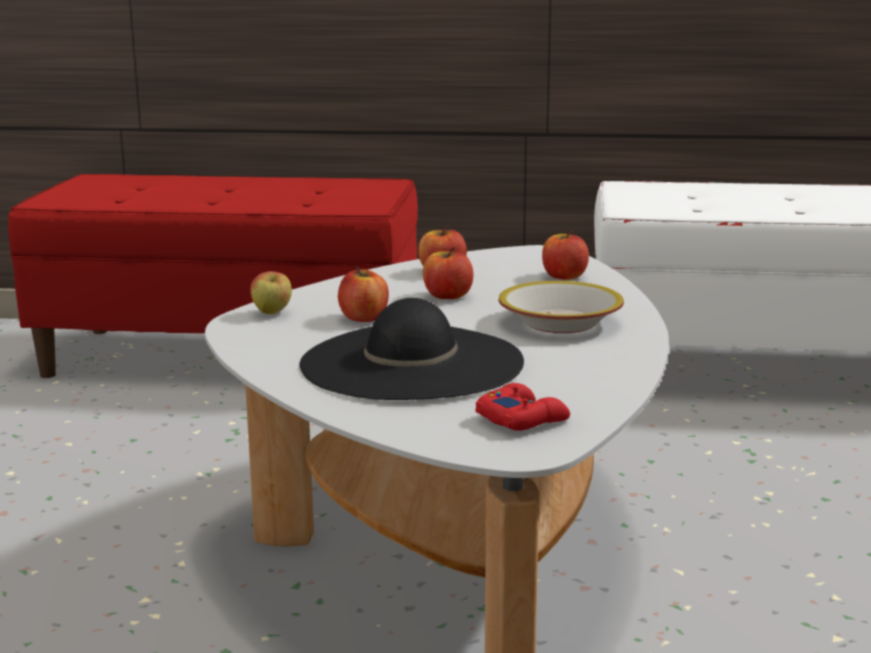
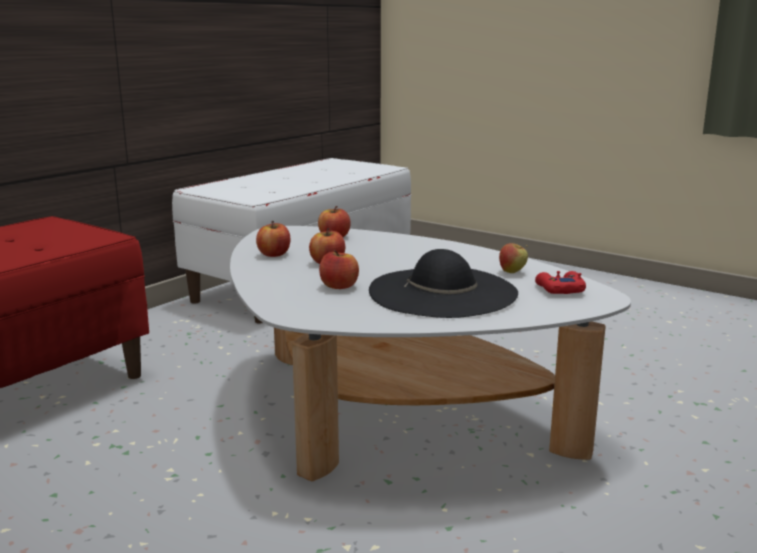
camera: 60 degrees left, 0 degrees up
apple [250,271,292,314] -> apple moved to [499,243,528,273]
bowl [498,281,624,333] -> none

